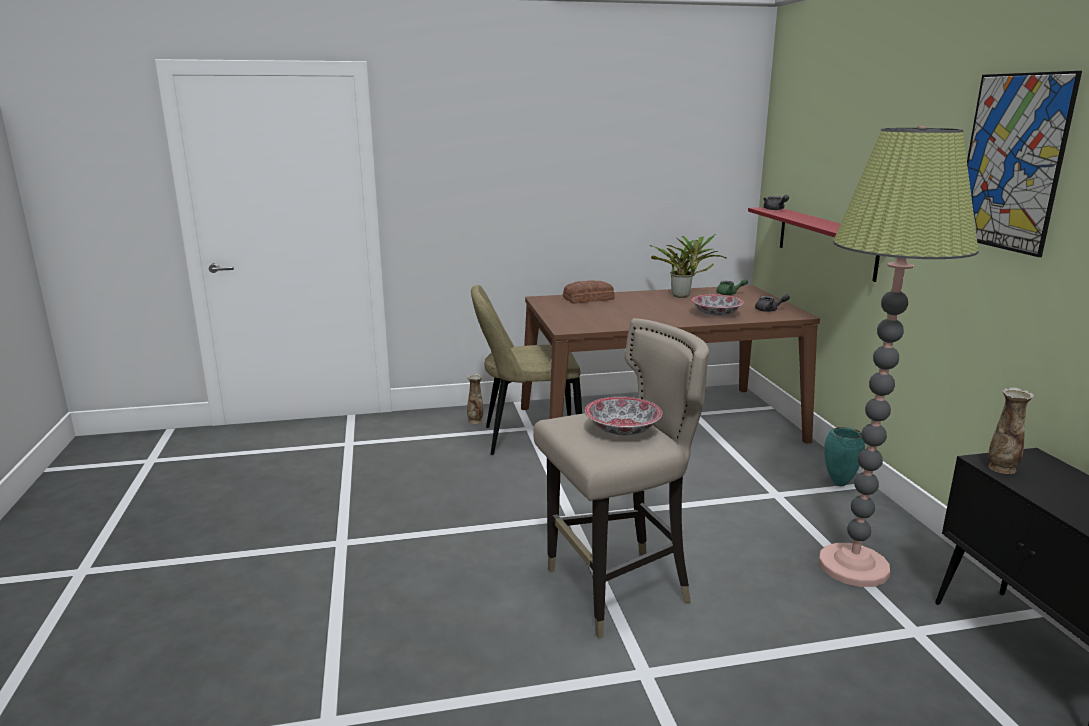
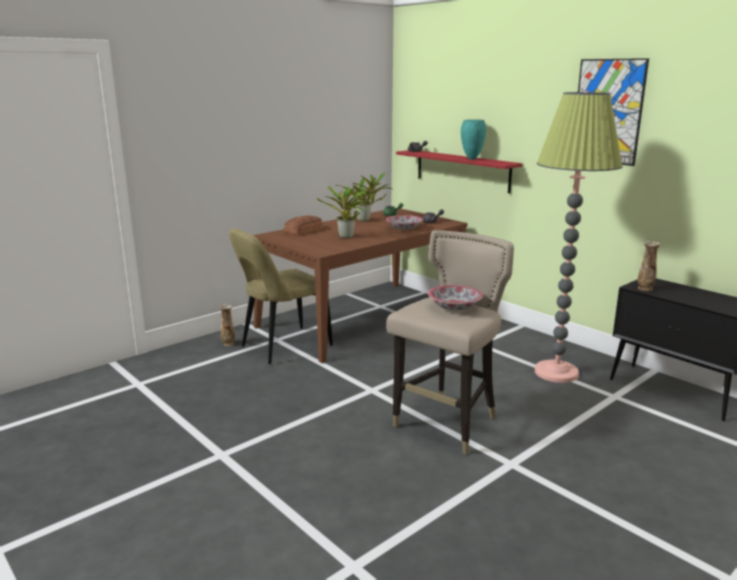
camera: 30 degrees left, 0 degrees up
turquoise vase [824,427,865,486] -> turquoise vase moved to [461,120,486,160]
none -> potted plant [317,186,369,238]

